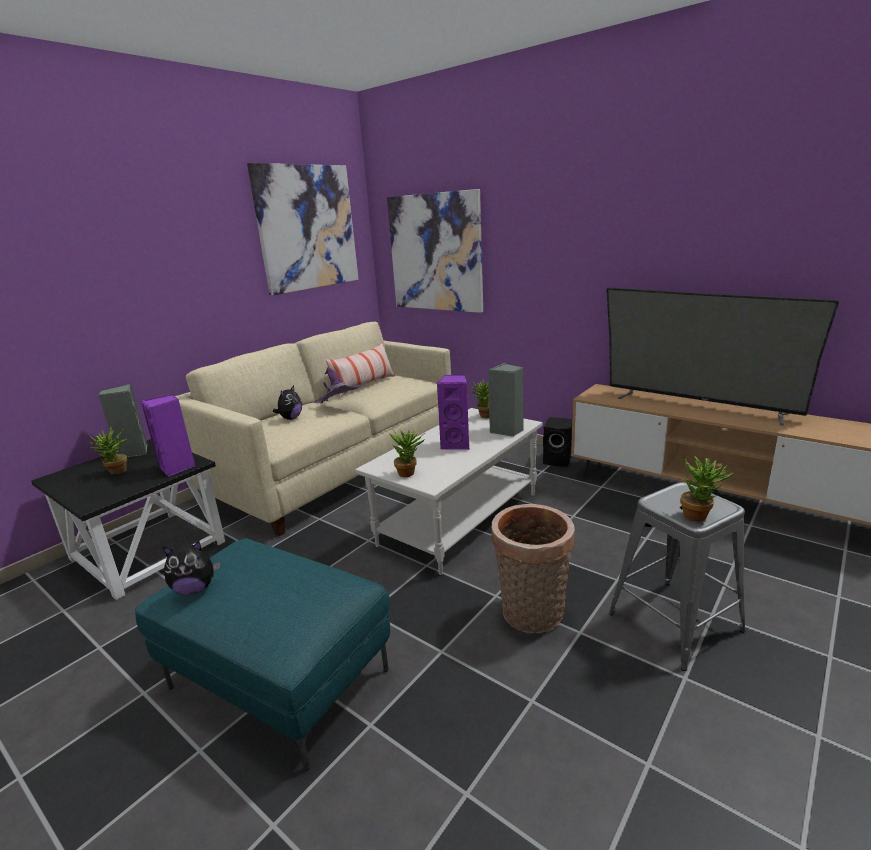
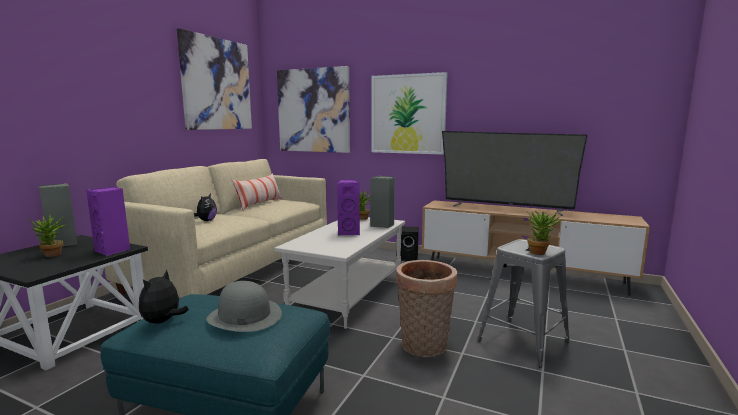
camera: 15 degrees left, 10 degrees down
plush toy [163,541,220,595] -> plush toy turned 135 degrees clockwise [139,270,189,324]
purple hat [314,367,362,404] -> none
potted plant [389,429,425,477] -> none
none -> grey hat [206,281,282,332]
none -> picture [371,72,448,155]

